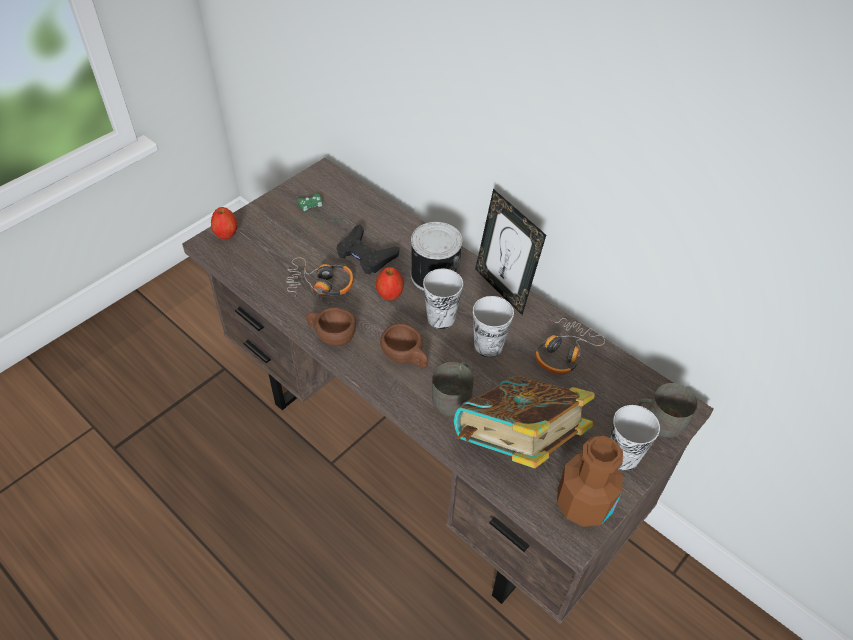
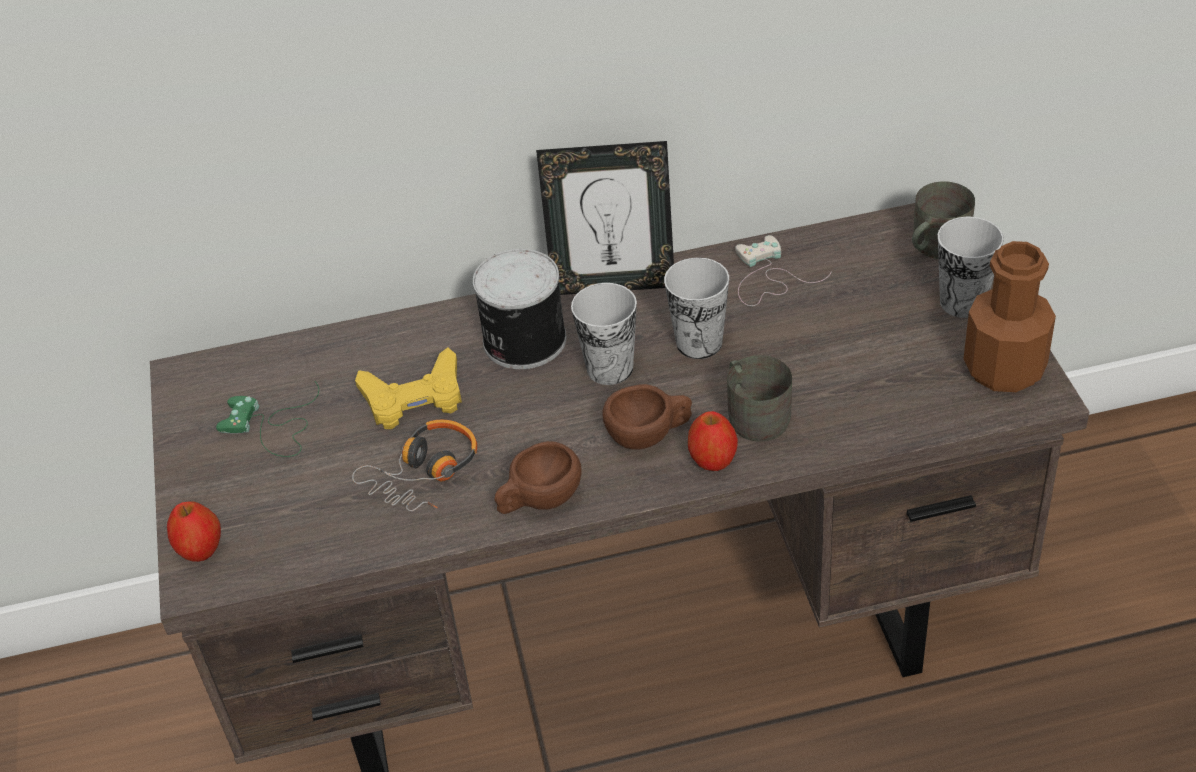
camera: 50 degrees left, 5 degrees down
black game controller [336,224,399,274] -> yellow game controller [355,347,462,429]
apple [376,267,404,300] -> apple moved to [688,411,738,471]
book [454,376,595,469] -> none
headphones [535,318,605,374] -> white game controller [735,235,832,306]

